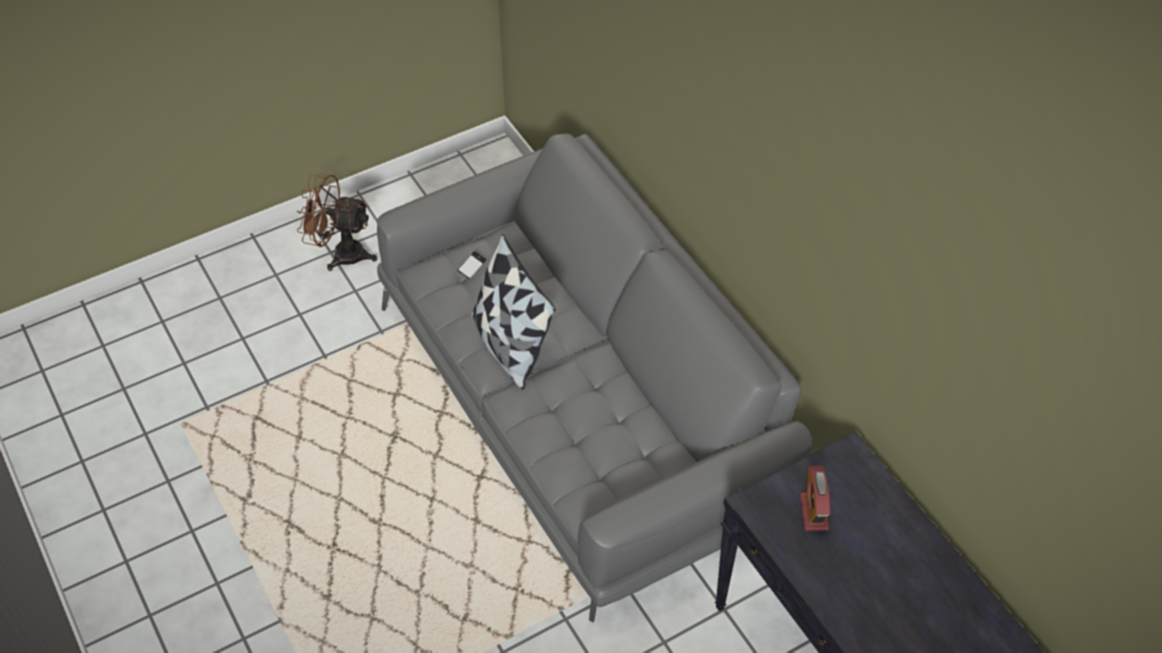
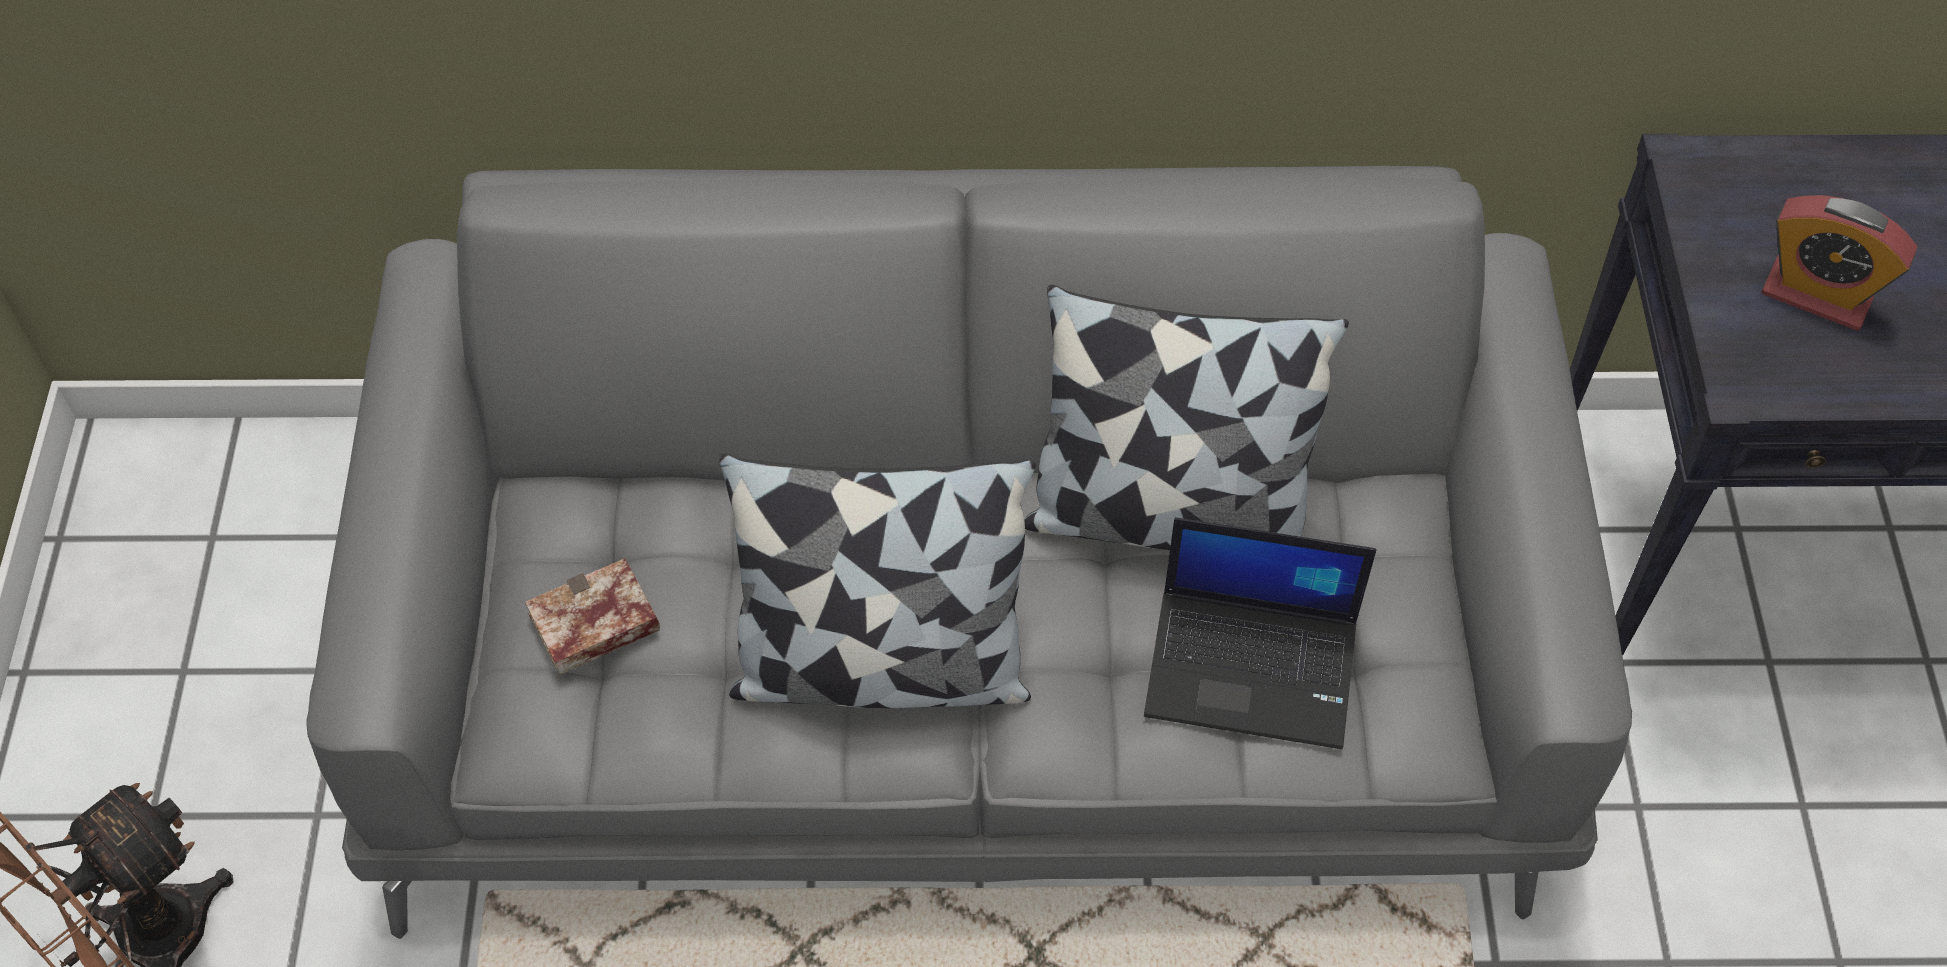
camera: 60 degrees left, 5 degrees up
phone [457,251,486,280] -> book [525,558,660,675]
none -> pillow [1024,285,1349,550]
none -> laptop [1144,517,1376,749]

